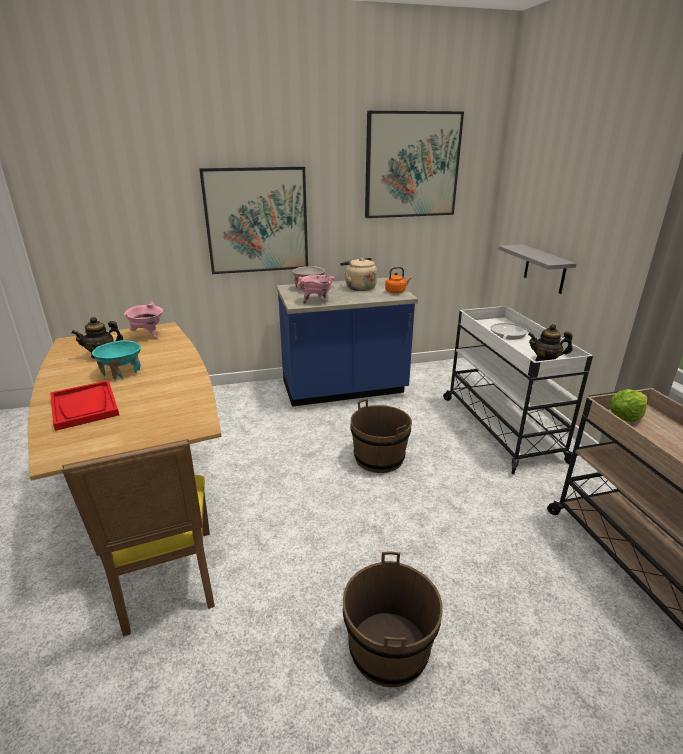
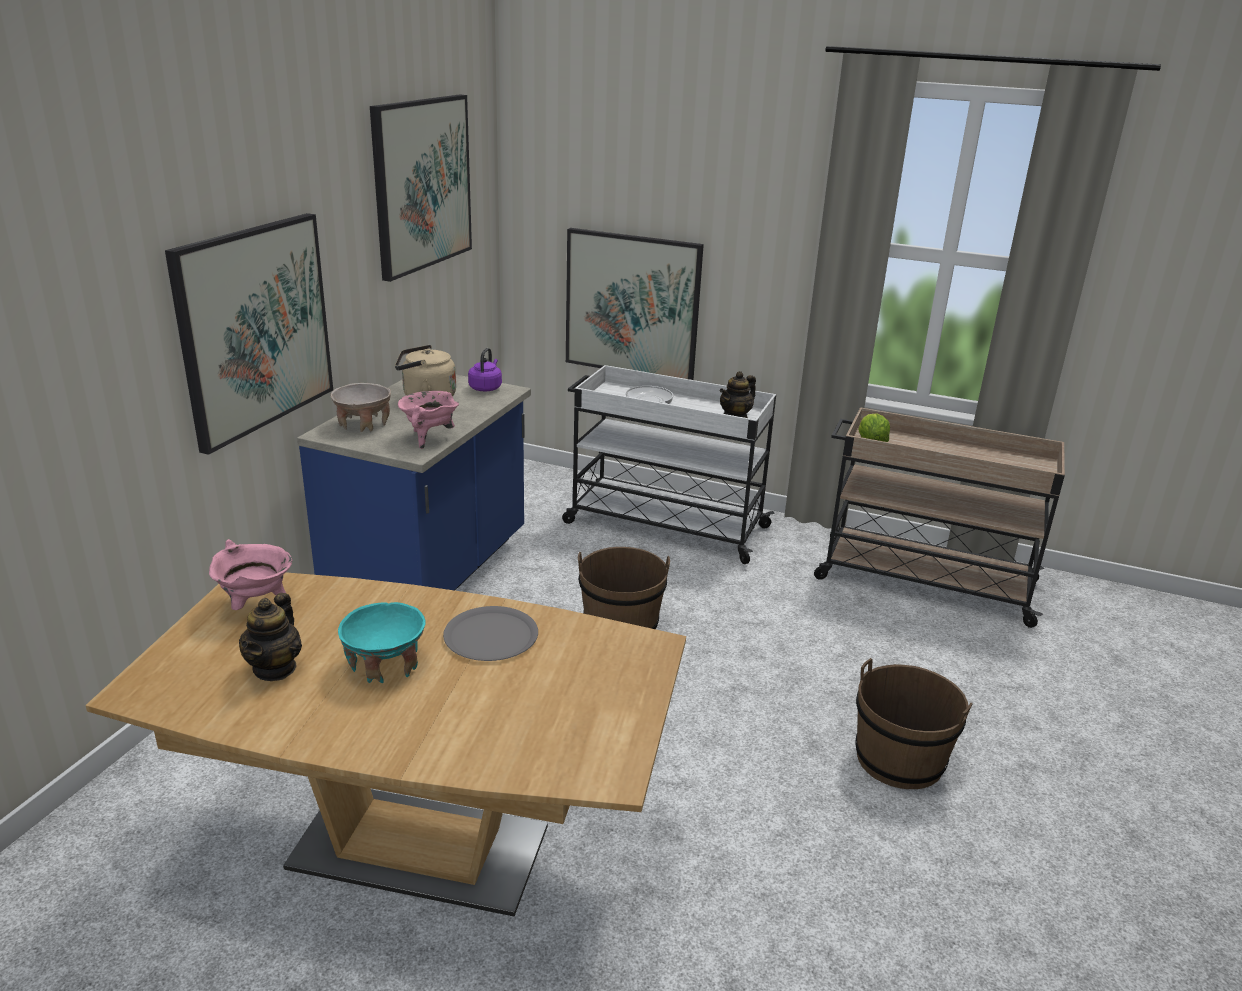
camera: 55 degrees left, 0 degrees up
red tray [50,380,119,431] -> none
yellow chair [62,439,215,637] -> none
orange kettle [385,267,411,294] -> purple kettle [468,348,502,391]
grey shelf [499,244,577,294] -> picture [566,228,704,380]
none -> grey plate [443,606,538,661]

